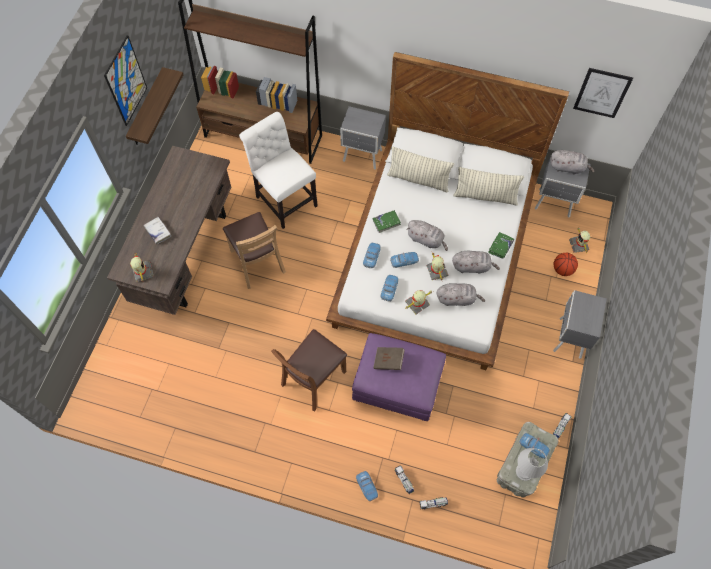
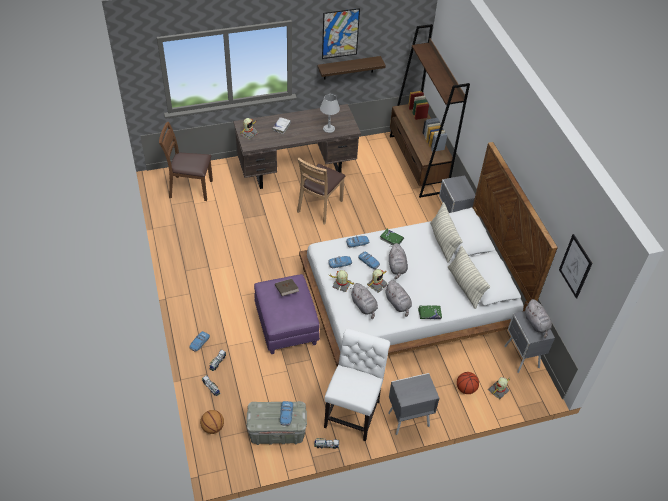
camera: 55 degrees right, 15 degrees down
white chair [239,112,318,229] -> white chair moved to [324,328,390,441]
brown chair [271,329,347,411] -> brown chair moved to [159,122,213,201]
grey table lamp [516,448,548,481] -> grey table lamp moved to [320,94,340,133]
none -> basketball [200,410,224,434]

